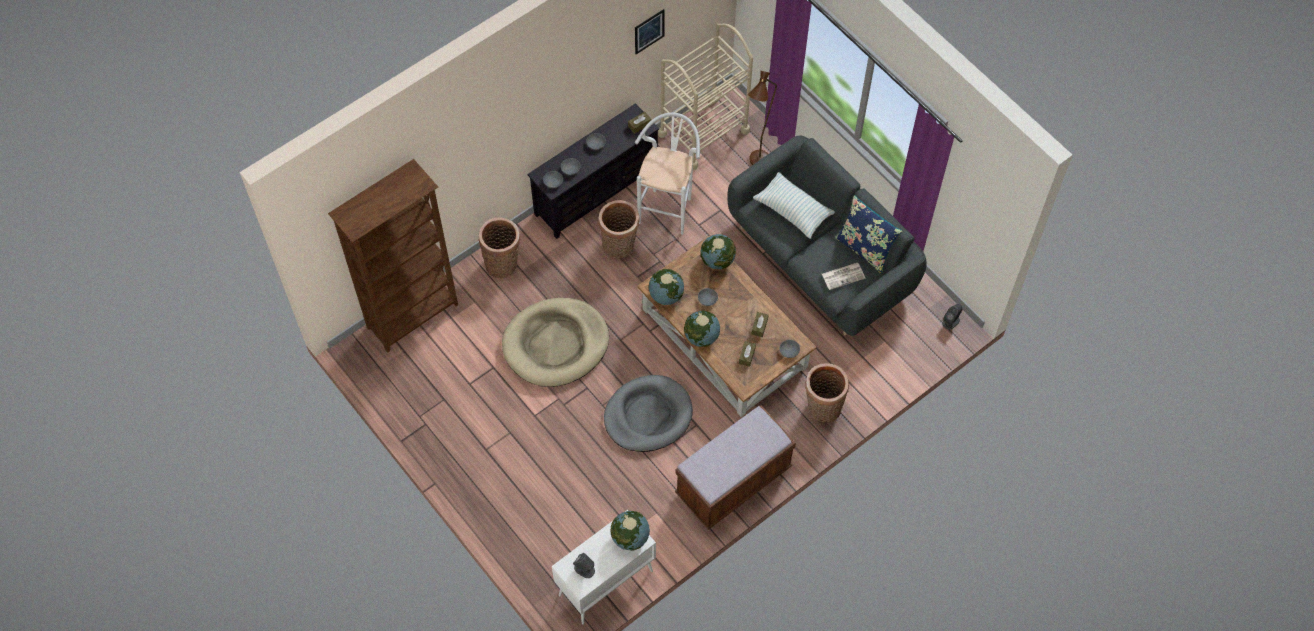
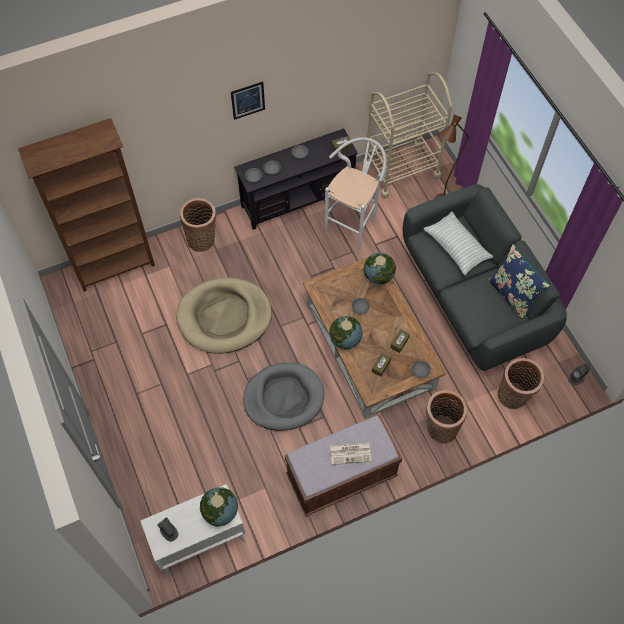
camera: 15 degrees right, 0 degrees up
basket [598,200,640,258] -> basket moved to [497,358,544,409]
picture [635,9,665,54] -> picture moved to [231,81,265,120]
globe [649,269,684,305] -> none
newspaper [822,263,865,290] -> newspaper moved to [330,443,371,465]

